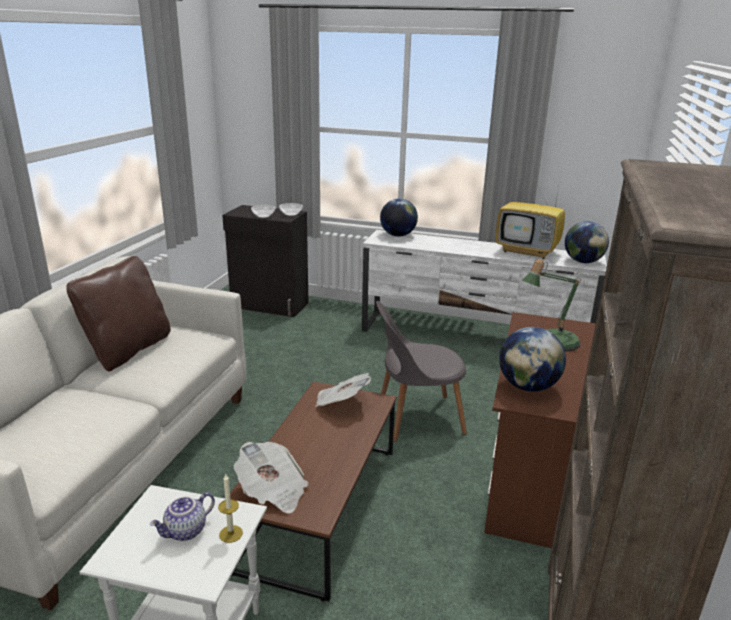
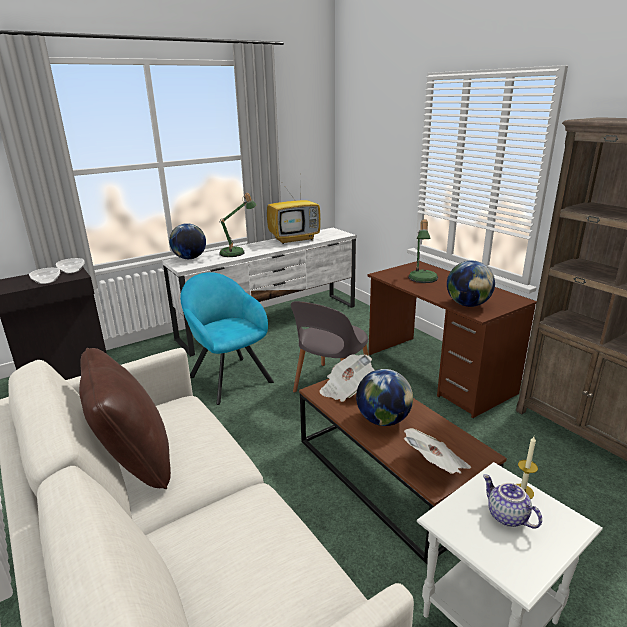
camera: 50 degrees left, 0 degrees up
teapot [150,492,215,541] -> teapot turned 150 degrees clockwise [483,474,542,529]
globe [565,221,609,263] -> globe moved to [356,369,413,426]
none -> turquoise armchair [180,272,274,405]
none -> table lamp [219,193,256,257]

